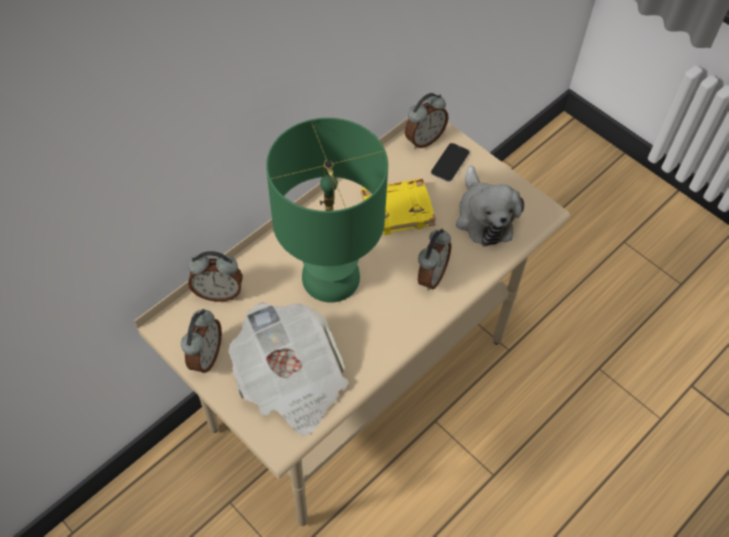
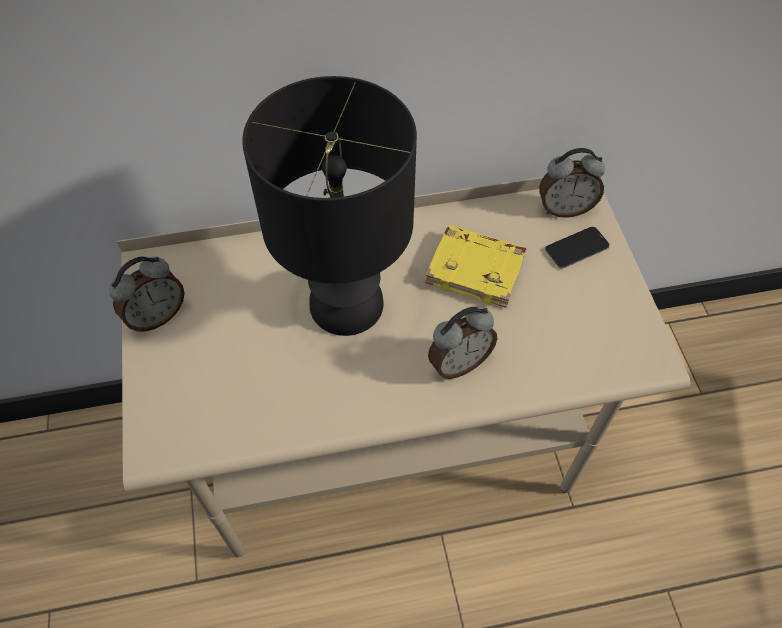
camera: 35 degrees right, 0 degrees up
alarm clock [188,251,243,302] -> none
newspaper [228,302,349,436] -> none
green table lamp [266,118,388,303] -> black table lamp [242,76,417,336]
plush toy [456,166,524,246] -> none

